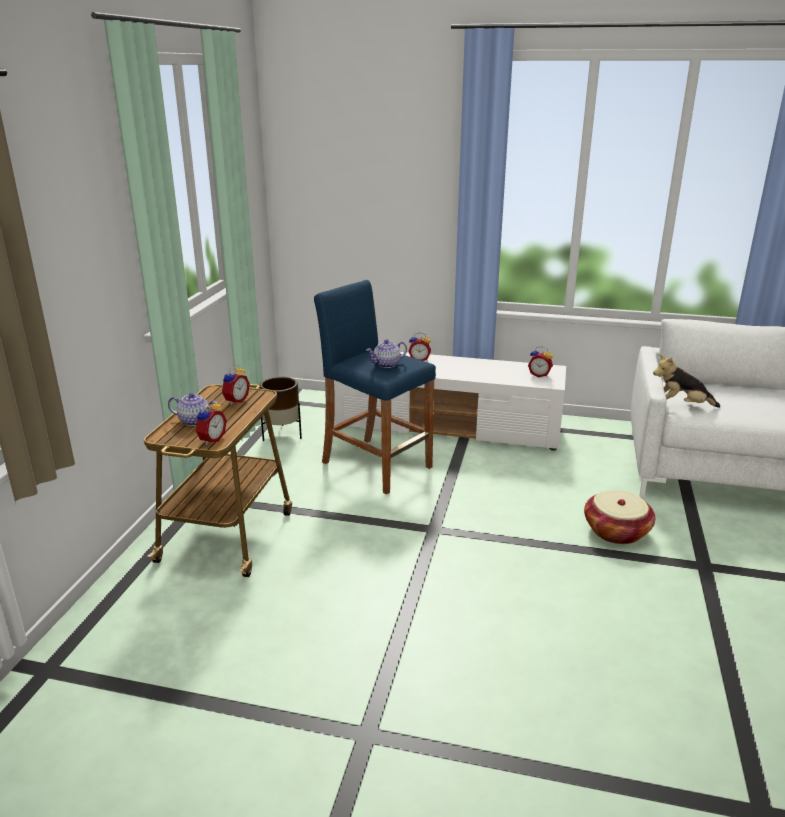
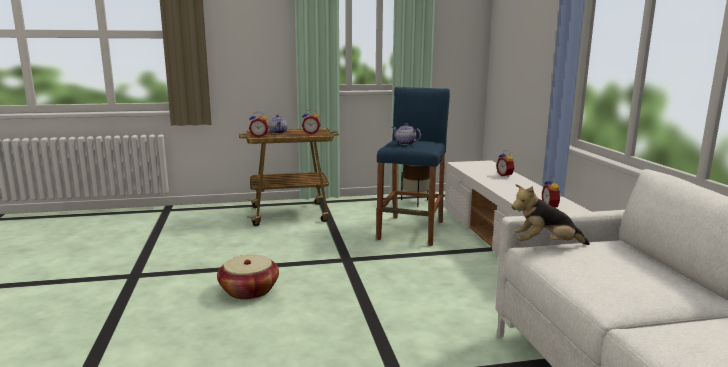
camera: 65 degrees right, 10 degrees down
basket [584,490,655,544] -> basket moved to [217,254,279,299]
plush toy [653,354,720,408] -> plush toy turned 75 degrees counterclockwise [512,184,590,245]

